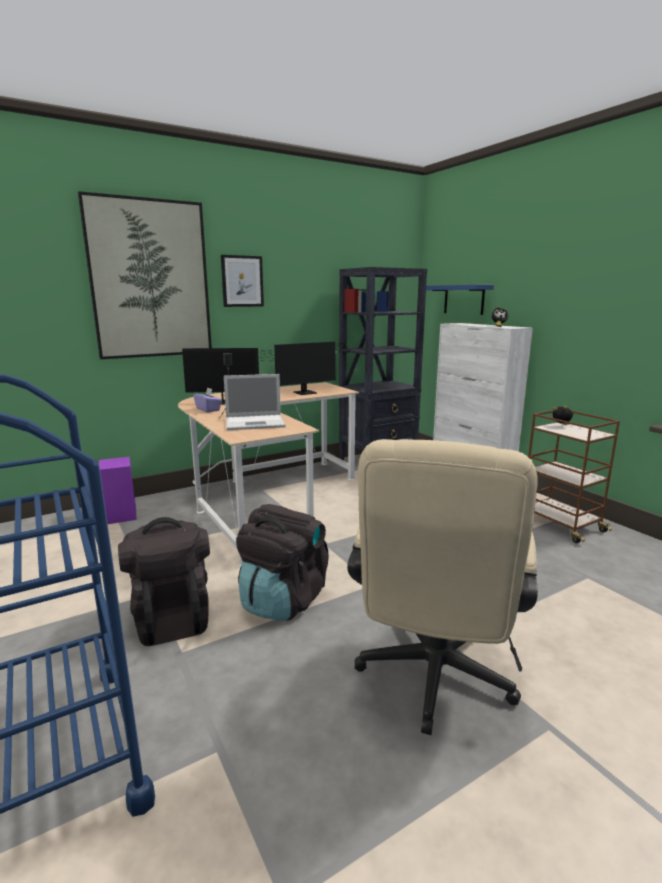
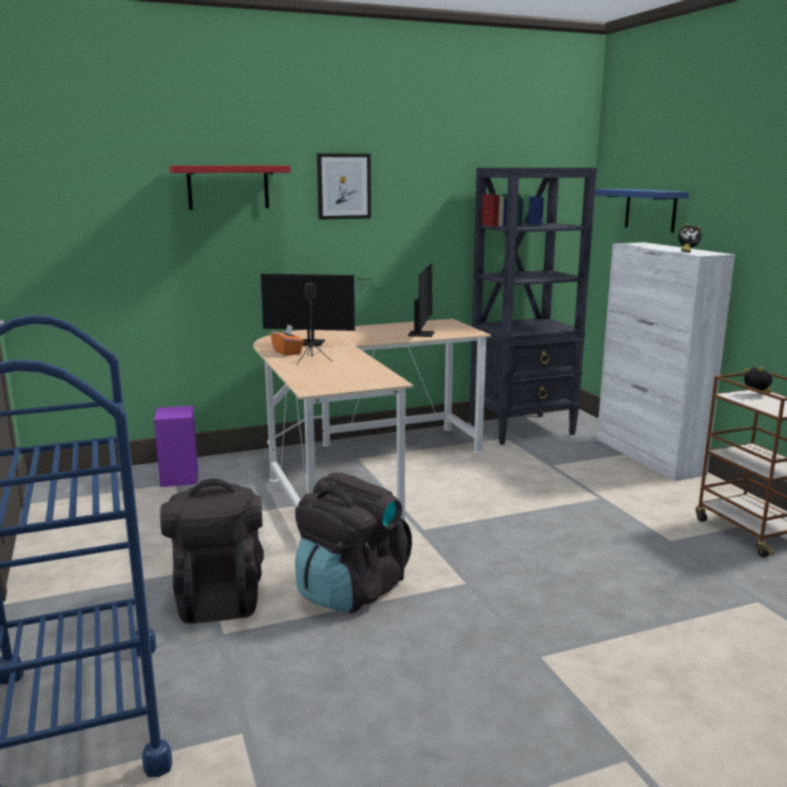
camera: 10 degrees right, 0 degrees up
picture [78,191,212,359] -> red shelf [169,165,290,210]
purple tissue box [193,387,222,412] -> orange tissue box [271,325,304,356]
laptop [224,374,286,430] -> none
monitor [274,342,351,395] -> monitor turned 60 degrees counterclockwise [408,263,435,337]
beige office chair [347,439,538,735] -> none

